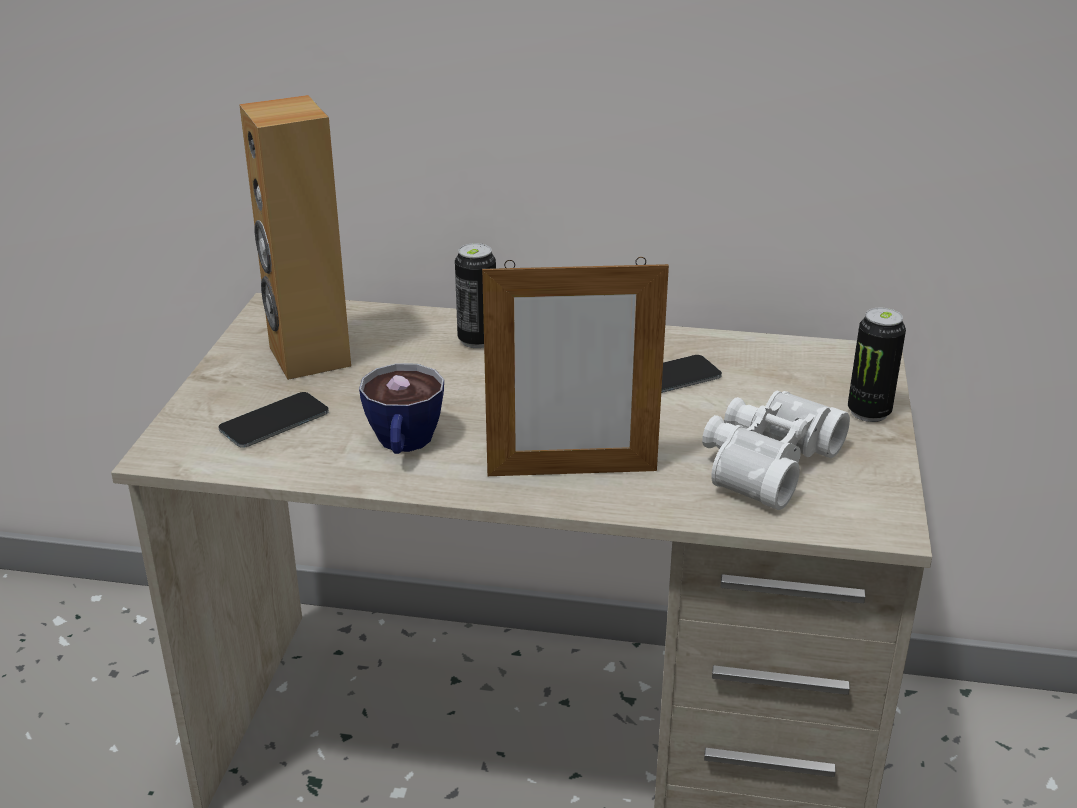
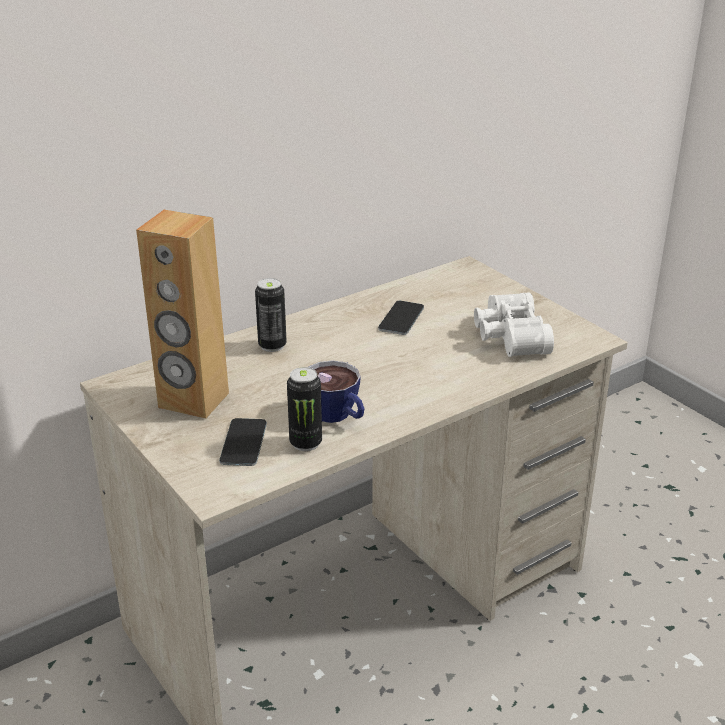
camera: 45 degrees left, 0 degrees up
picture frame [482,257,669,476] -> none
can [848,308,906,422] -> can moved to [287,367,322,451]

